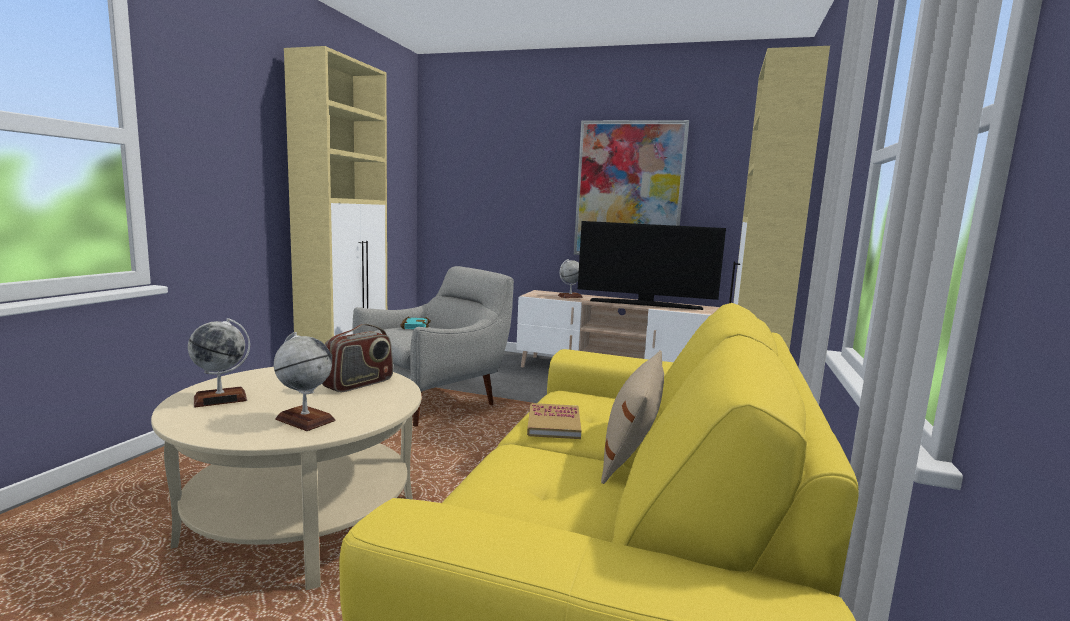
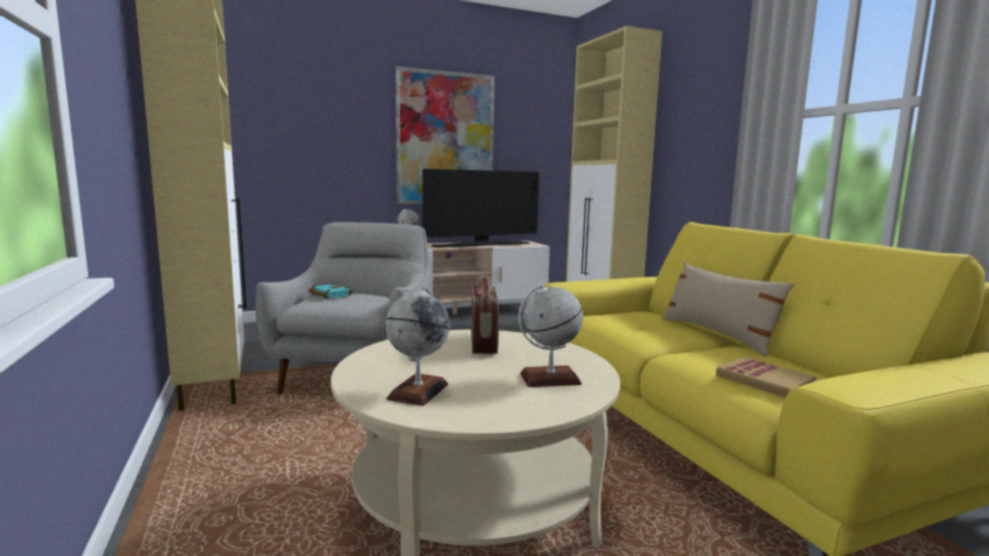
camera: 40 degrees left, 0 degrees up
book [527,403,581,439] -> book moved to [716,357,816,398]

